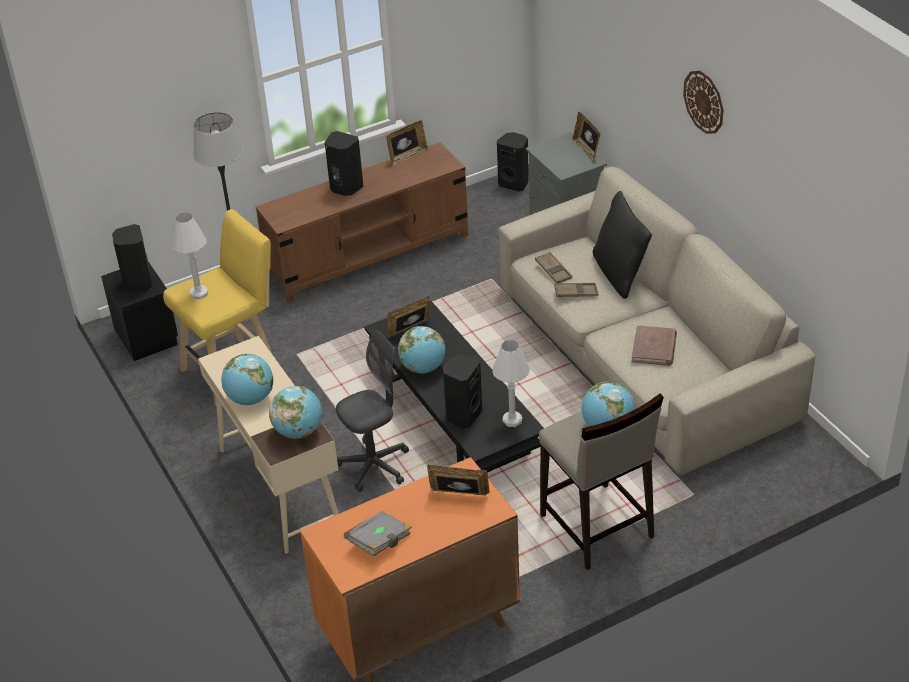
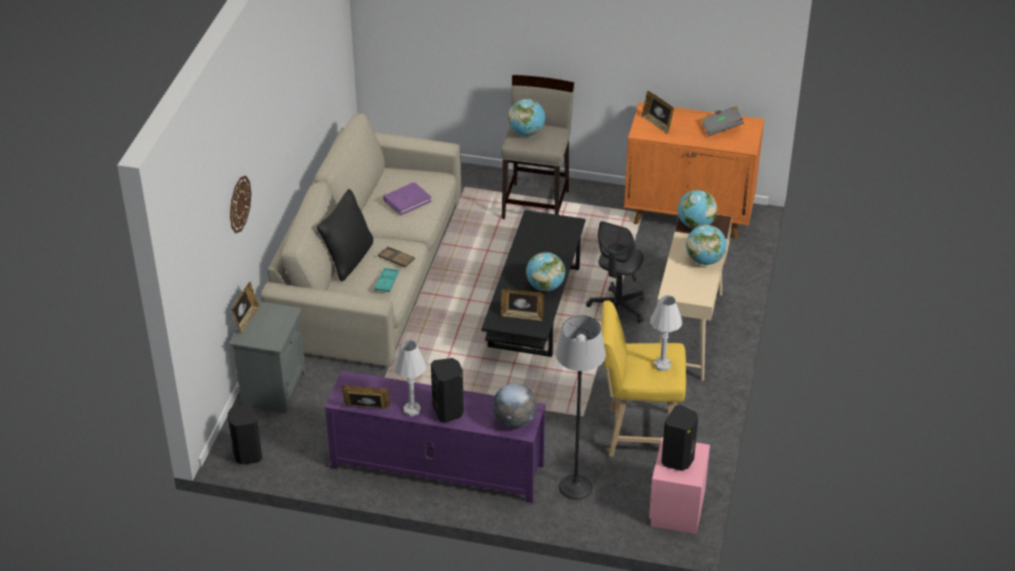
camera: 140 degrees left, 0 degrees up
black nightstand [101,261,178,361] -> pink nightstand [649,437,710,534]
brown tv stand [256,142,468,303] -> purple tv stand [325,370,545,503]
grey office chair [336,330,409,492] -> grey office chair turned 75 degrees counterclockwise [586,221,644,323]
black speaker [443,355,482,429] -> none
white table lamp [492,340,530,427] -> white table lamp moved to [394,340,426,417]
brown tray [535,252,572,283] -> turquoise tray [374,268,399,292]
brown book [632,325,677,366] -> purple book [383,182,432,215]
wall clock [683,71,724,134] -> wall clock moved to [230,176,251,233]
none -> globe [493,383,537,428]

